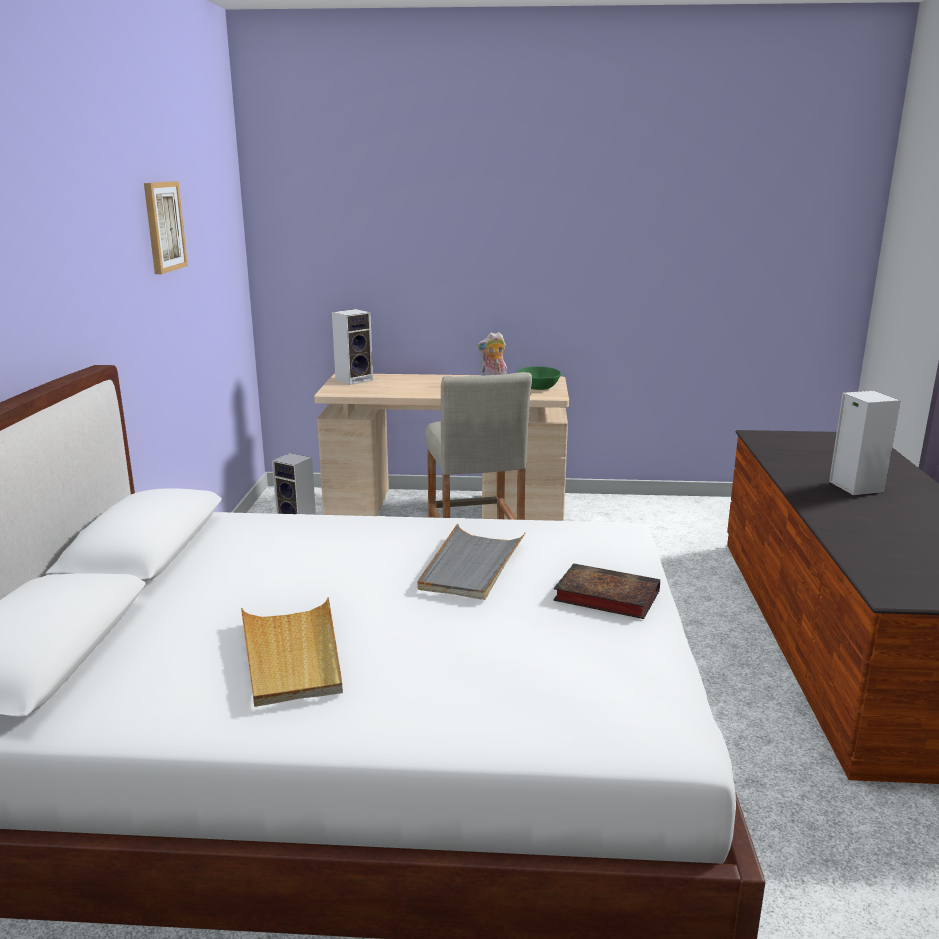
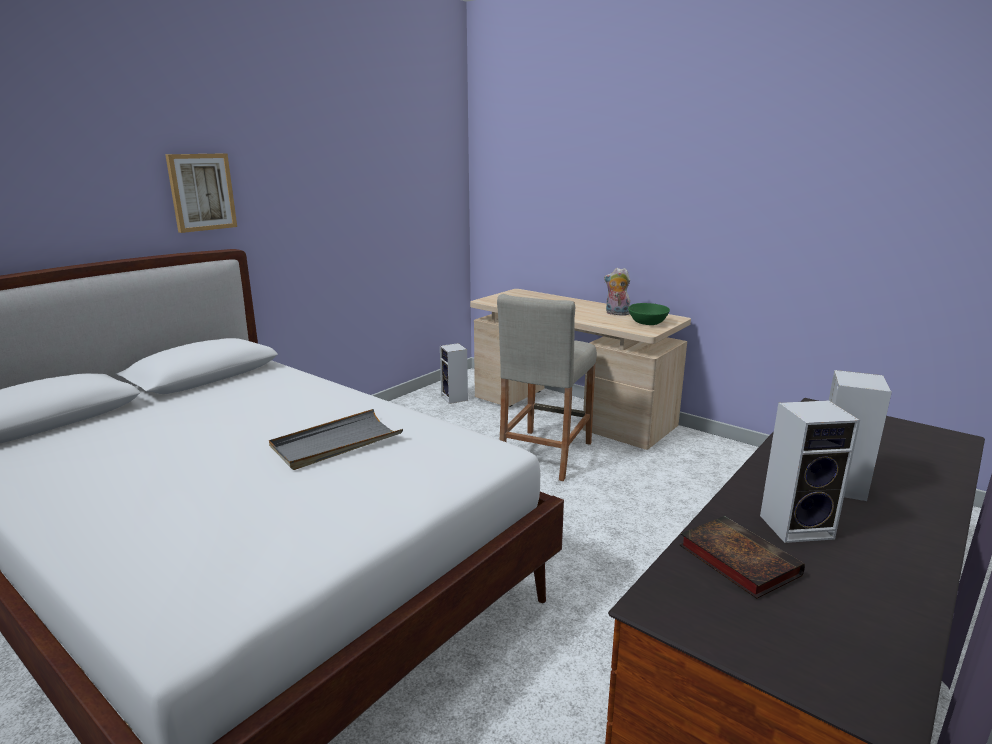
camera: 35 degrees right, 0 degrees up
picture [144,181,188,274] -> picture moved to [165,153,237,233]
beige tray [241,597,343,707] -> none
speaker [332,309,373,385] -> speaker moved to [760,400,860,543]
book [553,563,660,619] -> book moved to [679,516,805,599]

